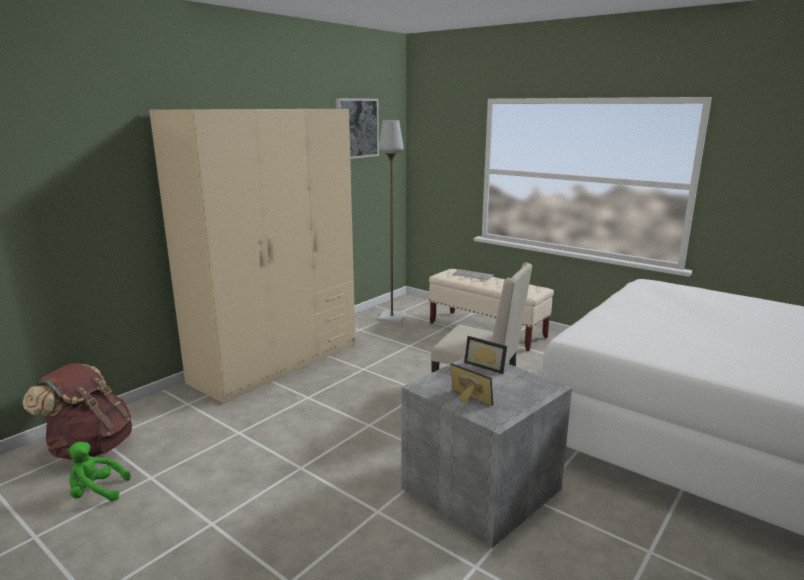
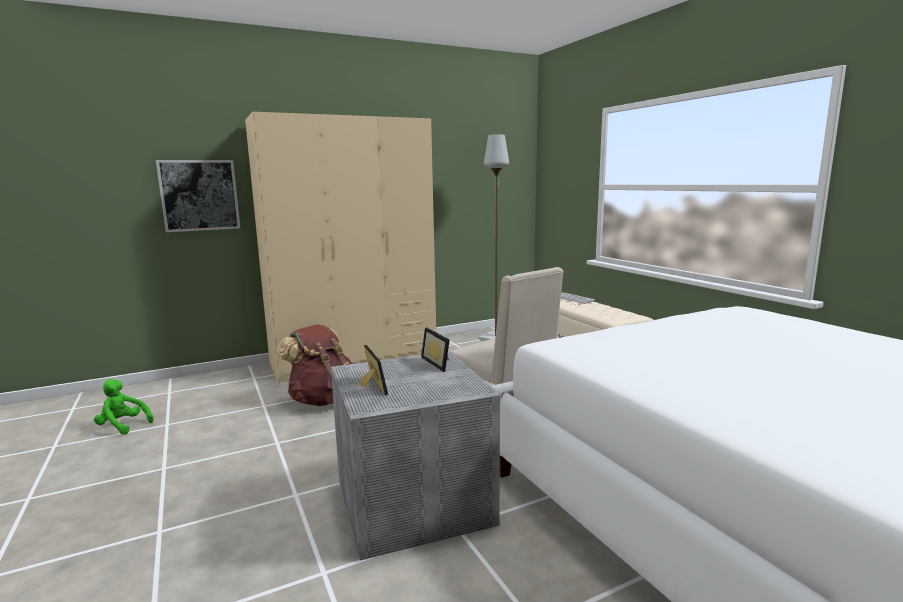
camera: 25 degrees right, 5 degrees down
brown backpack [22,363,132,460] -> brown backpack moved to [277,324,354,406]
picture [336,98,379,159] -> picture moved to [156,160,240,232]

